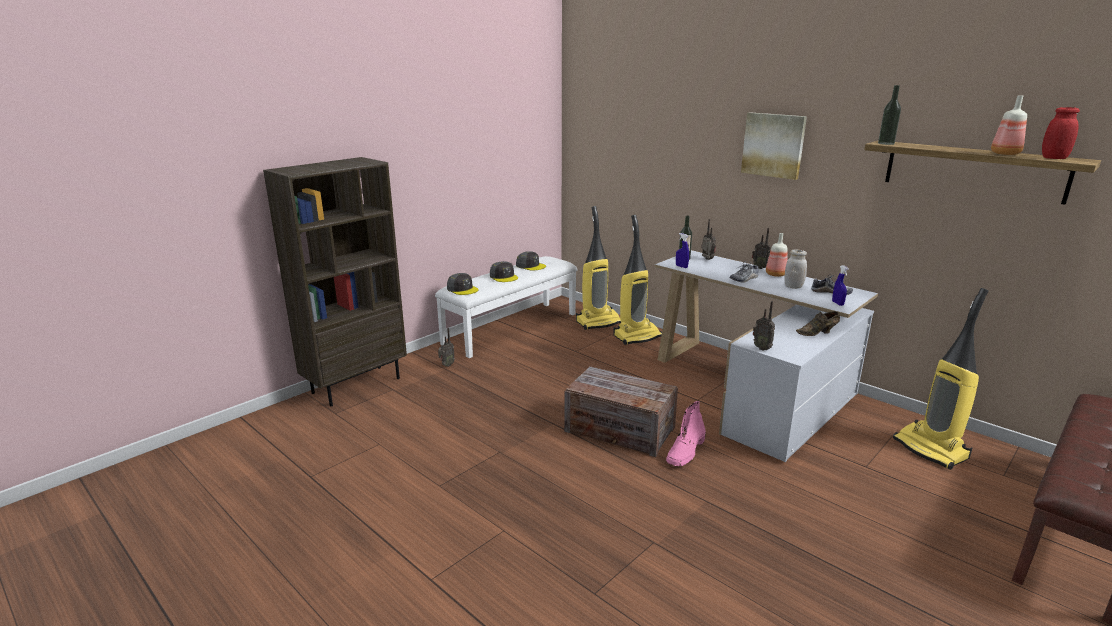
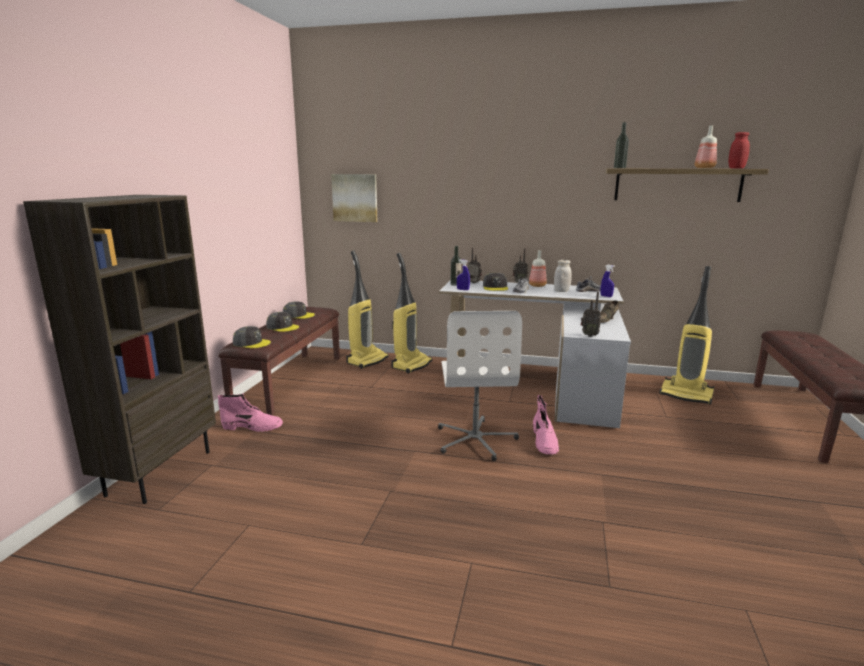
camera: 30 degrees left, 5 degrees down
white bench [435,256,578,358] -> brown bench [218,307,340,415]
radio [438,328,455,367] -> pink boot [218,393,283,432]
crate [564,366,678,457] -> white office chair [438,311,522,461]
picture [741,112,807,180] -> picture moved to [331,174,377,222]
none -> grey cap [483,273,508,291]

